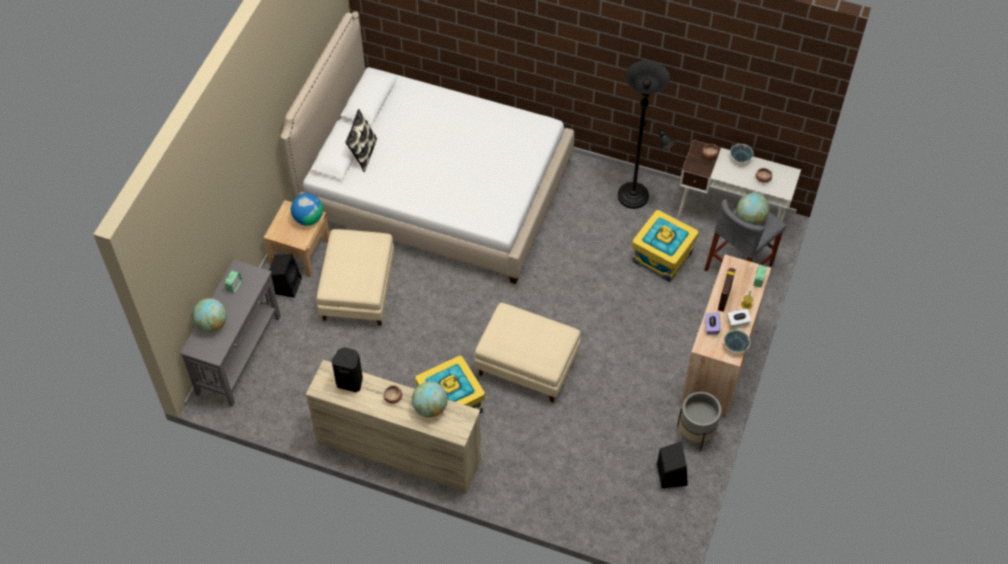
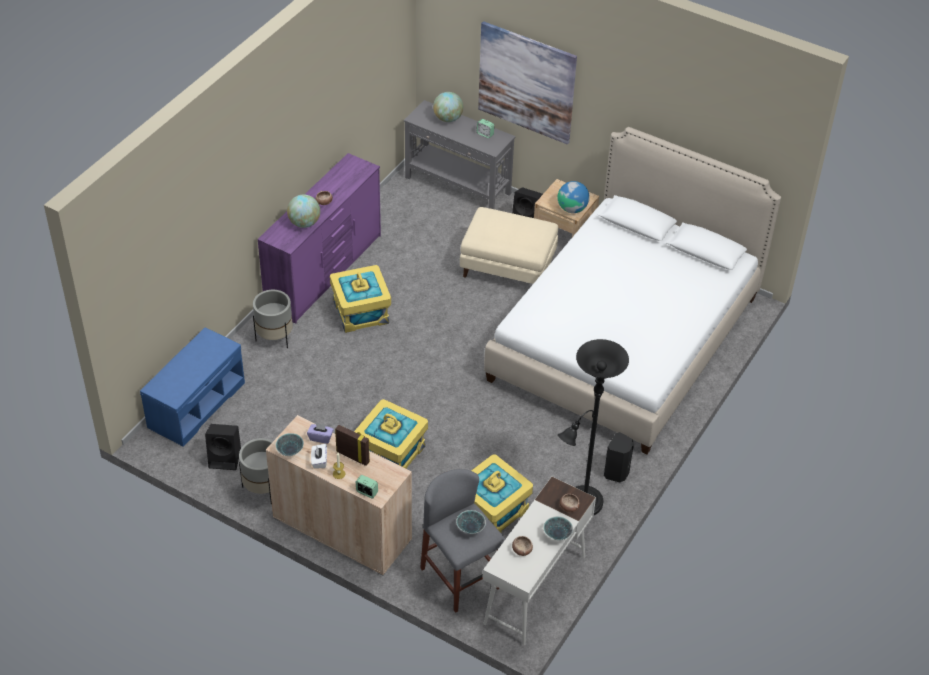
camera: 100 degrees right, 10 degrees down
beige dresser [306,360,481,493] -> purple dresser [257,153,381,324]
black speaker [332,347,363,392] -> black speaker moved to [604,432,634,483]
pillow [345,109,377,172] -> none
beige ottoman [474,303,581,402] -> none
globe [737,193,770,225] -> bowl [456,510,486,534]
none -> blue bench [140,328,245,447]
none -> grey planter [253,290,293,348]
none -> yellow storage box [354,399,428,469]
none -> picture [478,21,577,144]

